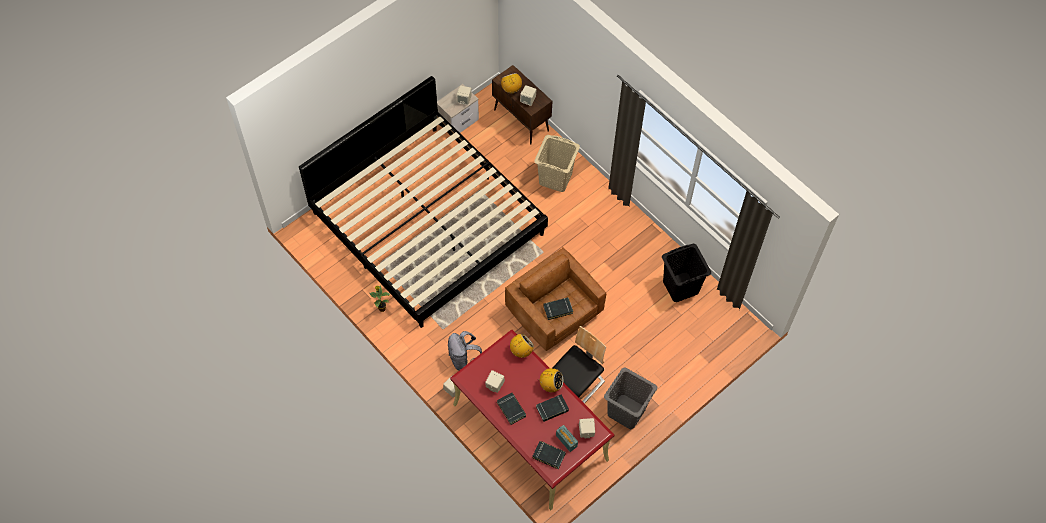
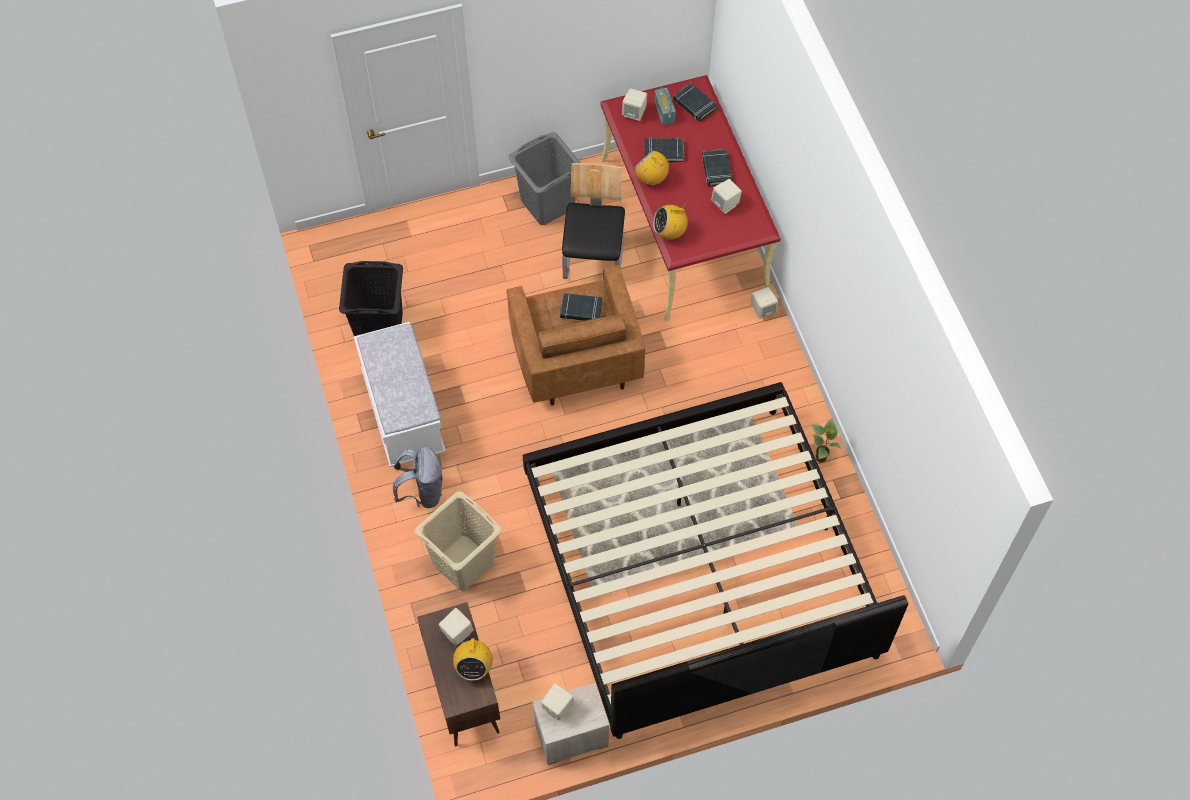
camera: 155 degrees left, 0 degrees up
grey backpack [448,331,482,370] -> grey backpack moved to [393,447,443,508]
chair [553,326,606,403] -> chair turned 120 degrees clockwise [562,163,625,279]
none -> white bench [354,322,446,467]

